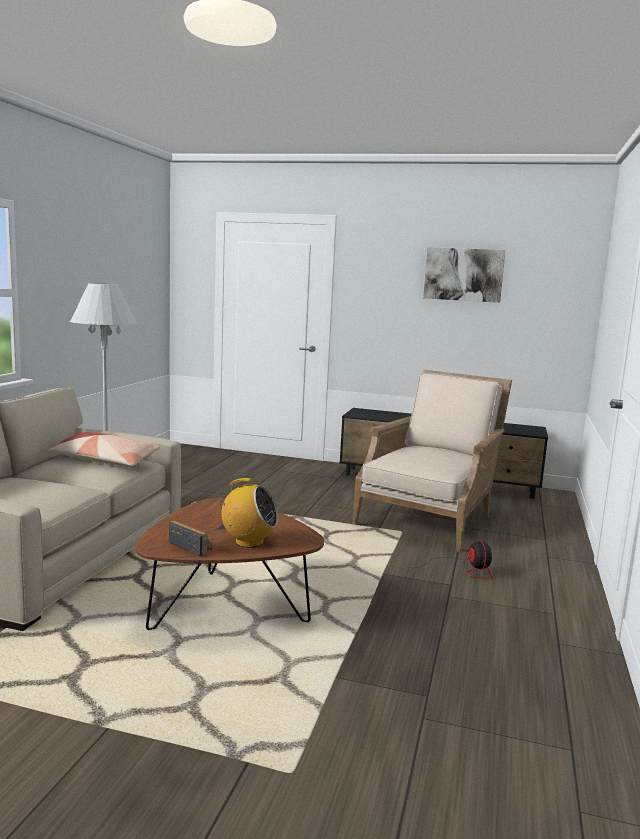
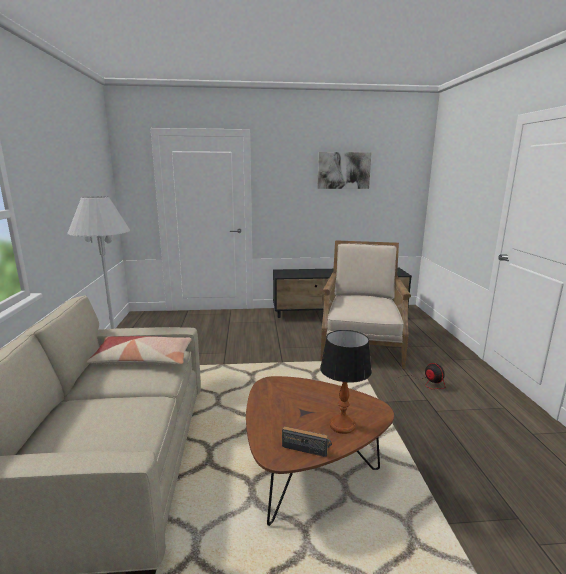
camera: 20 degrees left, 5 degrees up
radio [217,478,279,548] -> table lamp [320,330,372,434]

